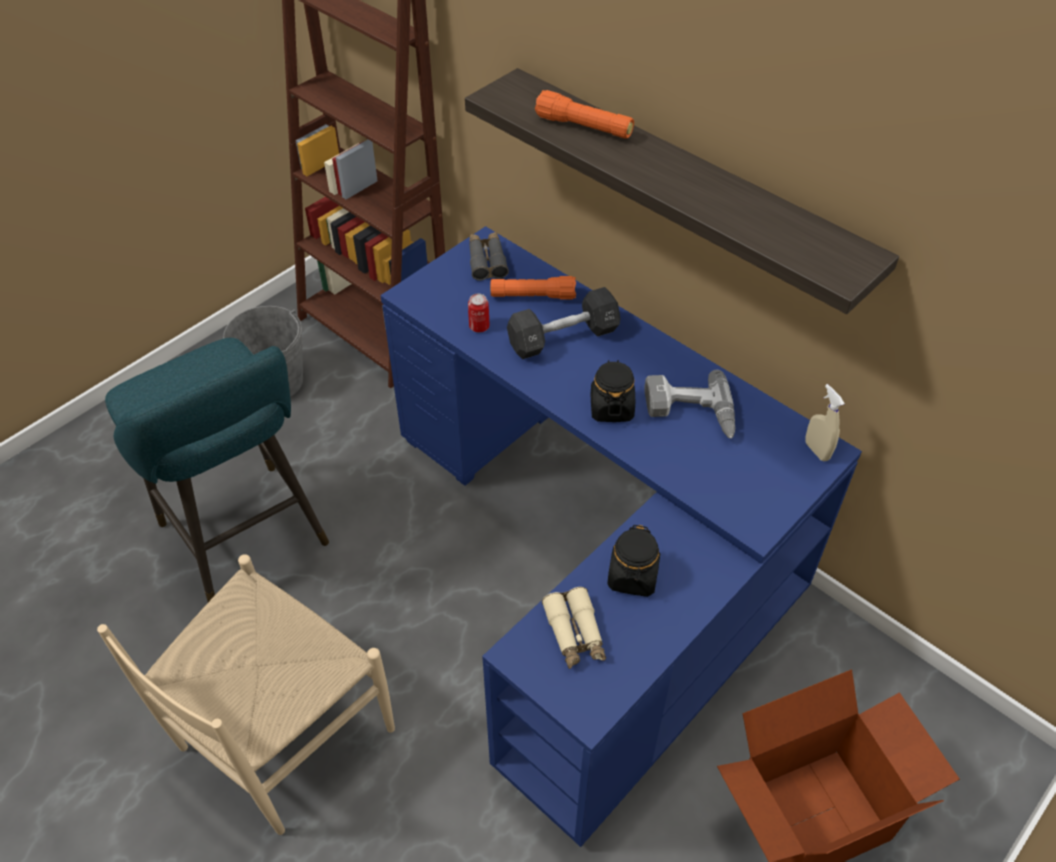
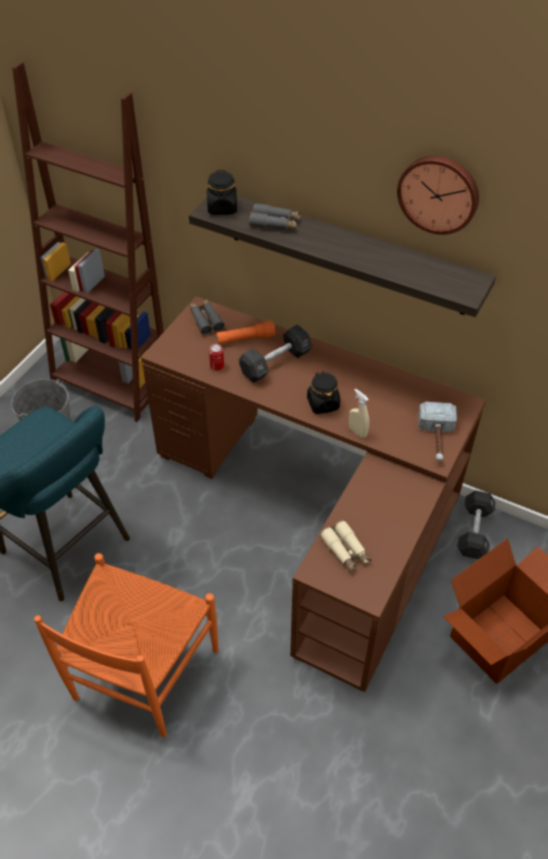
camera: 15 degrees left, 0 degrees up
beige chair [97,554,395,835] -> orange chair [34,553,219,737]
blue desk [380,226,862,847] -> brown desk [141,296,486,692]
orange flashlight [535,90,634,139] -> grey binoculars [249,203,301,229]
black jar [607,525,660,597] -> black jar moved to [207,170,237,215]
power drill [645,370,735,438] -> none
beige spray bottle [805,384,845,461] -> beige spray bottle moved to [349,389,369,438]
none -> wall clock [397,155,479,235]
none -> hammer [418,402,457,461]
none -> black dumbbell [457,490,495,559]

